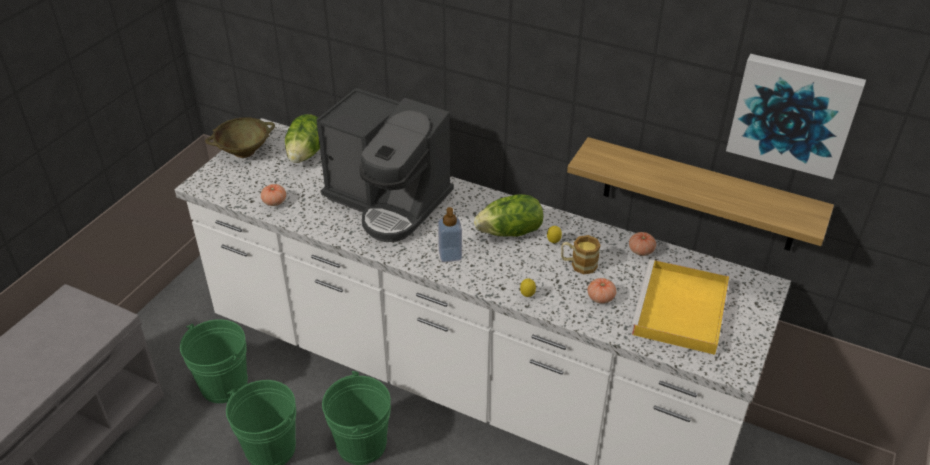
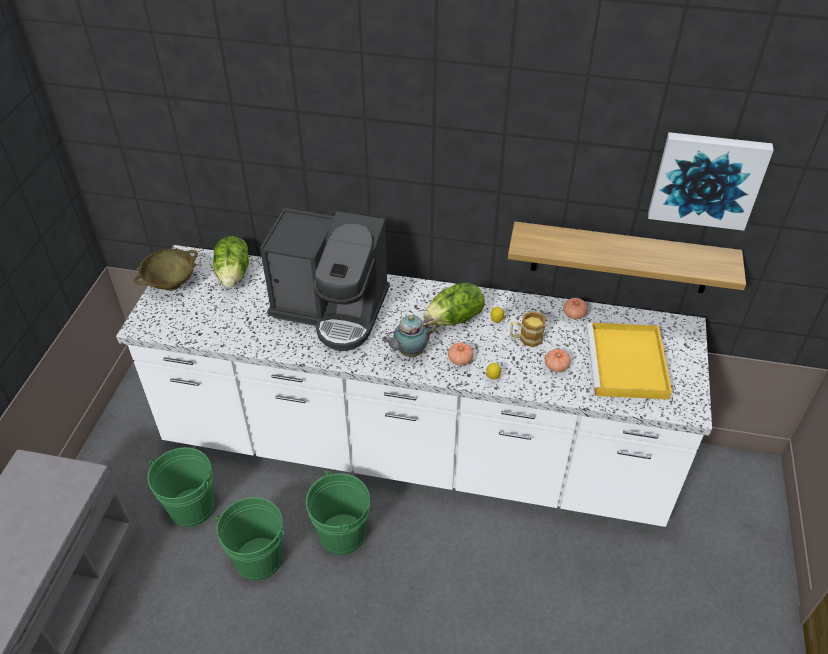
camera: 15 degrees left, 5 degrees up
tomato [261,184,286,206] -> tomato moved to [448,342,474,366]
soap dispenser [438,207,462,262] -> teapot [382,315,438,357]

